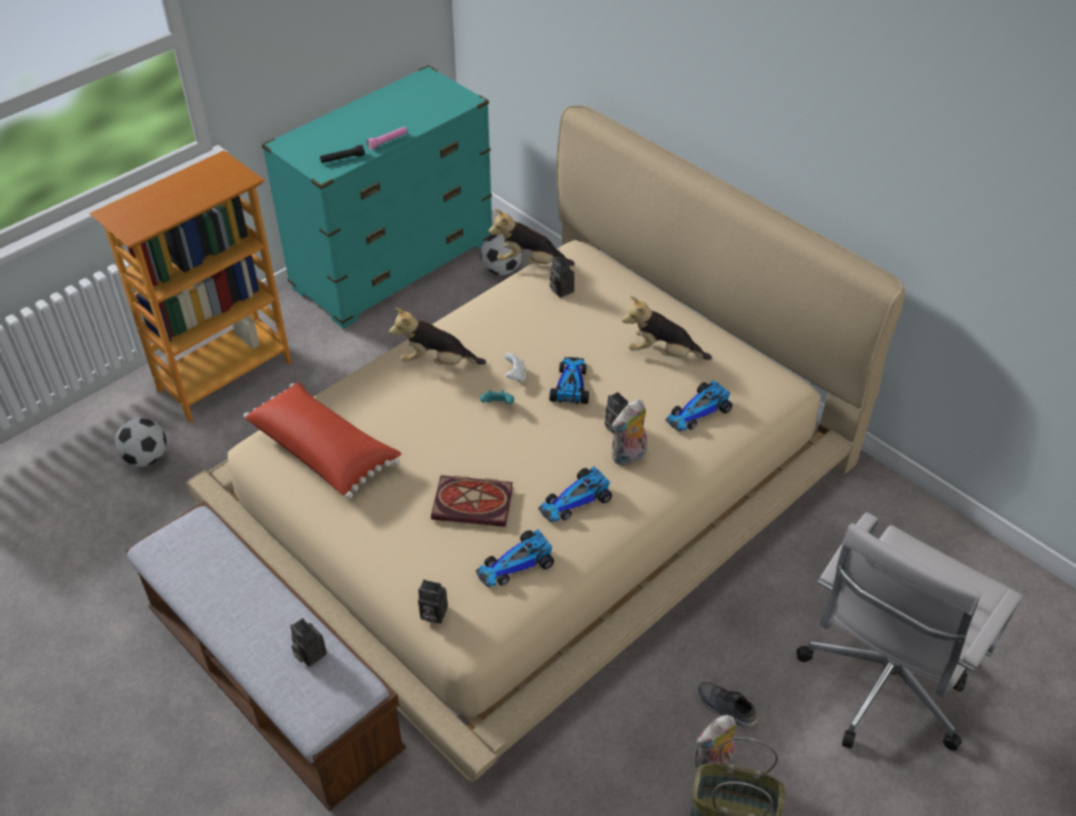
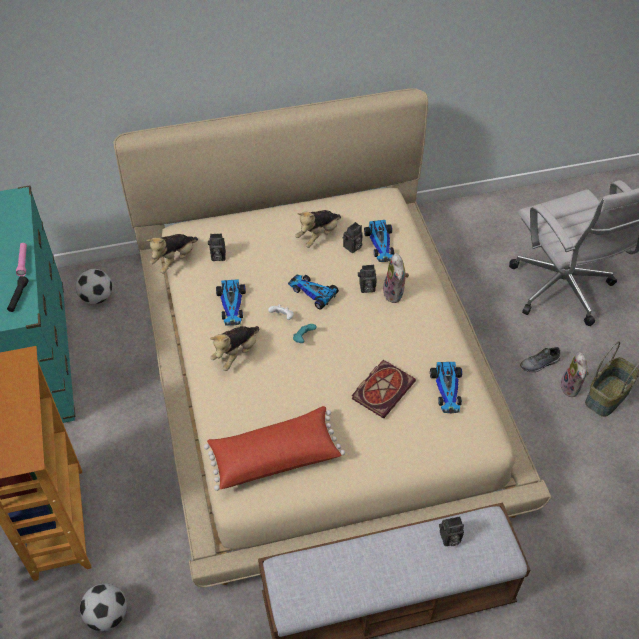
camera: 60 degrees left, 5 degrees up
camera [418,580,448,624] -> camera moved to [342,222,363,253]
toy car [538,466,612,522] -> toy car moved to [216,279,246,326]

